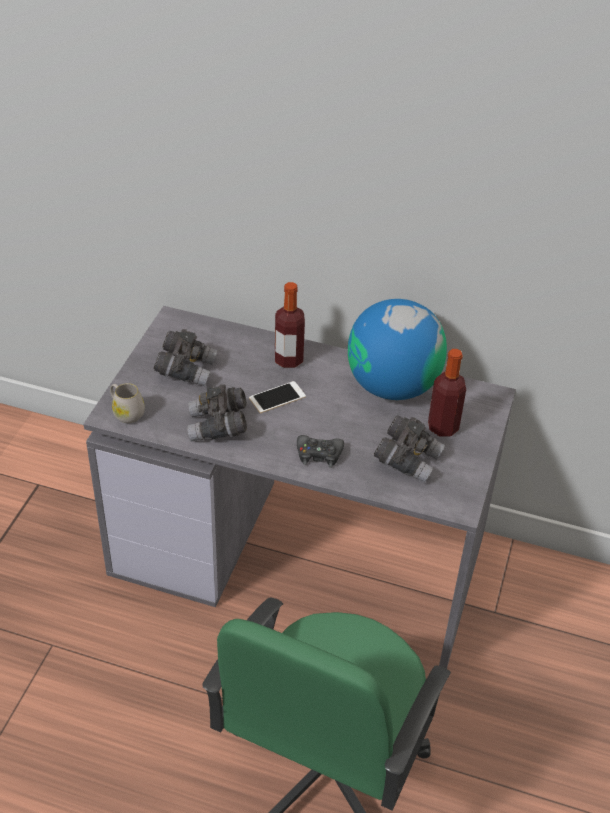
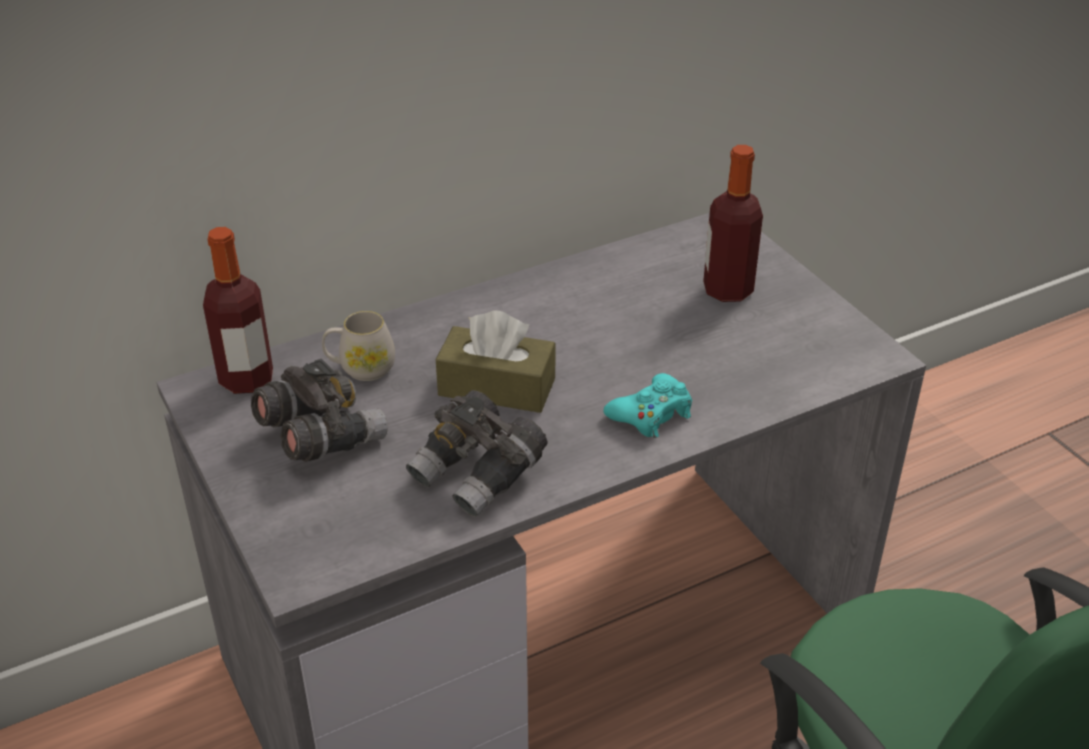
camera: 45 degrees left, 5 degrees down
white mug [110,383,145,423] -> white mug moved to [322,311,395,381]
phone [249,381,306,413] -> brown tissue box [436,310,556,413]
bottle [275,282,305,368] -> bottle moved to [203,227,273,394]
black game controller [297,435,344,468] -> turquoise game controller [603,373,692,438]
globe [348,299,447,400] -> none
grey binoculars [374,415,445,483] -> none

